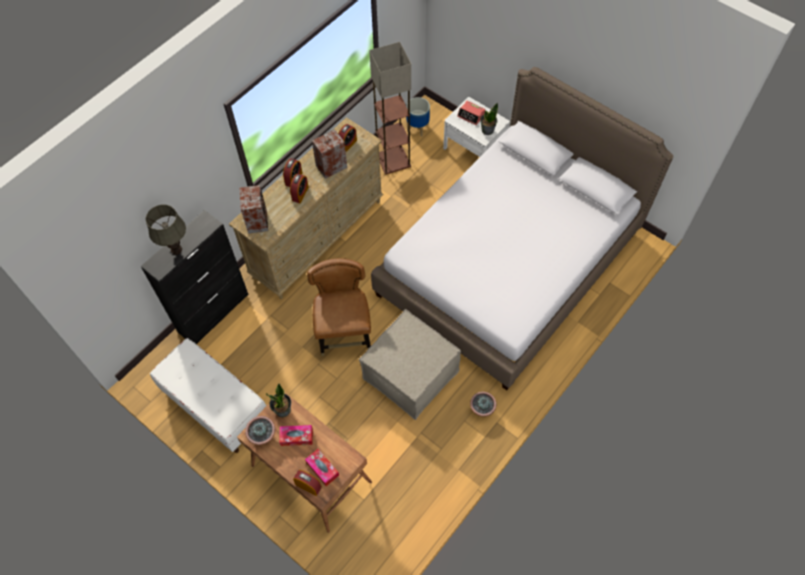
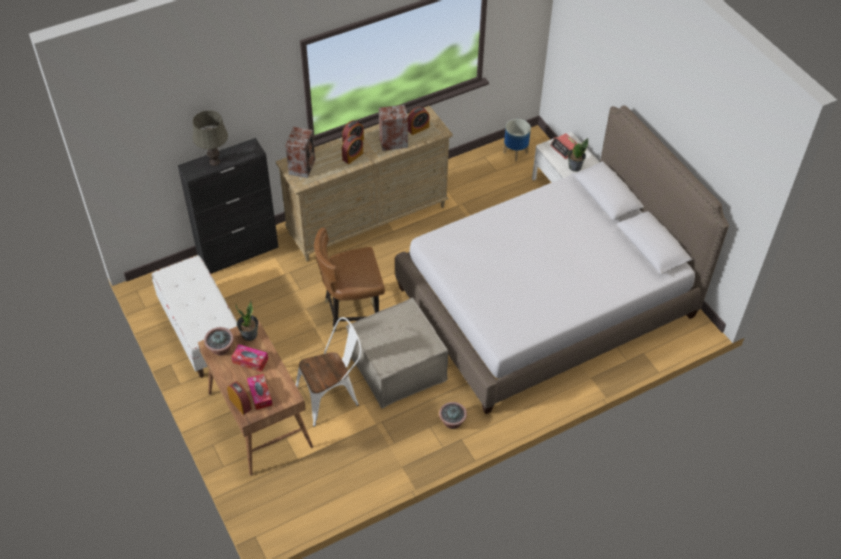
camera: 20 degrees right, 10 degrees down
brown chair [307,258,371,356] -> brown chair turned 120 degrees counterclockwise [314,227,385,332]
floor lamp [369,42,411,174] -> none
none -> white chair [296,317,362,427]

